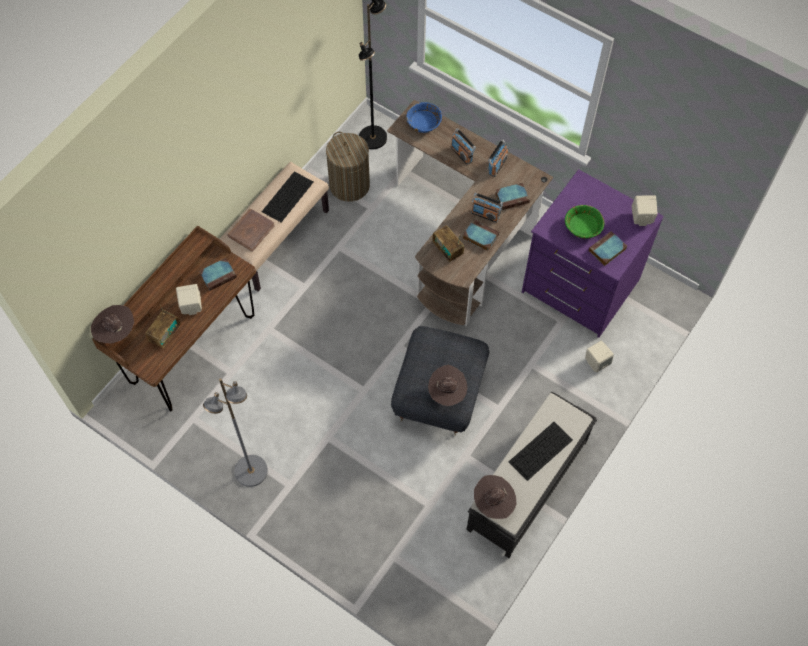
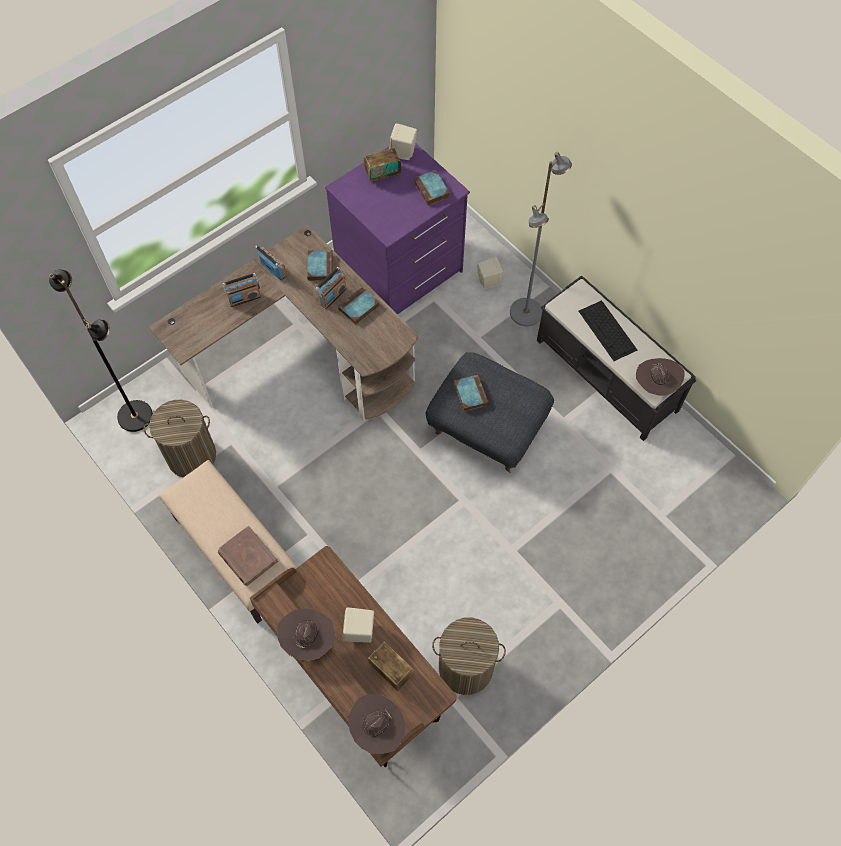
camera: 75 degrees left, 0 degrees up
book [199,258,237,291] -> book moved to [454,375,489,412]
grey floor lamp [203,378,268,487] -> grey floor lamp moved to [510,152,572,326]
keyboard [262,172,313,222] -> none
blue bowl [406,102,442,133] -> none
brown hat [428,365,468,406] -> brown hat moved to [277,609,335,661]
radio [432,225,464,262] -> radio moved to [364,137,401,183]
green bowl [565,205,604,239] -> none
none -> laundry basket [432,617,506,695]

